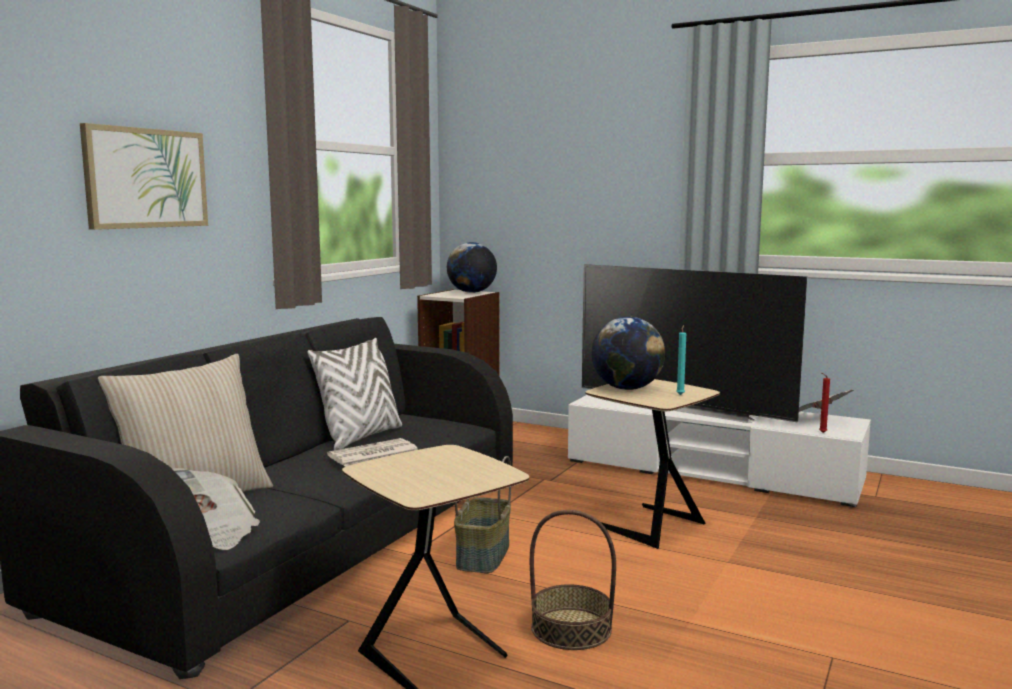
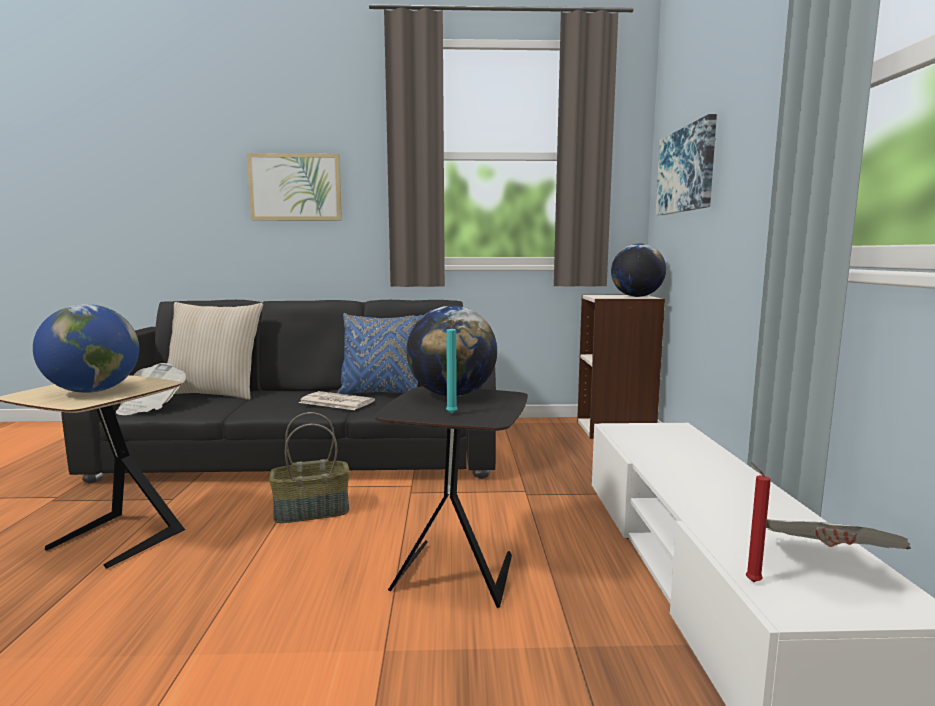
camera: 60 degrees right, 0 degrees up
white pillow [307,338,402,451] -> blue pillow [337,313,423,394]
basket [530,510,616,650] -> none
television [582,264,807,423] -> none
beige side table [585,379,720,549] -> black side table [374,387,528,608]
none -> globe [33,304,139,393]
none -> picture [656,114,717,215]

